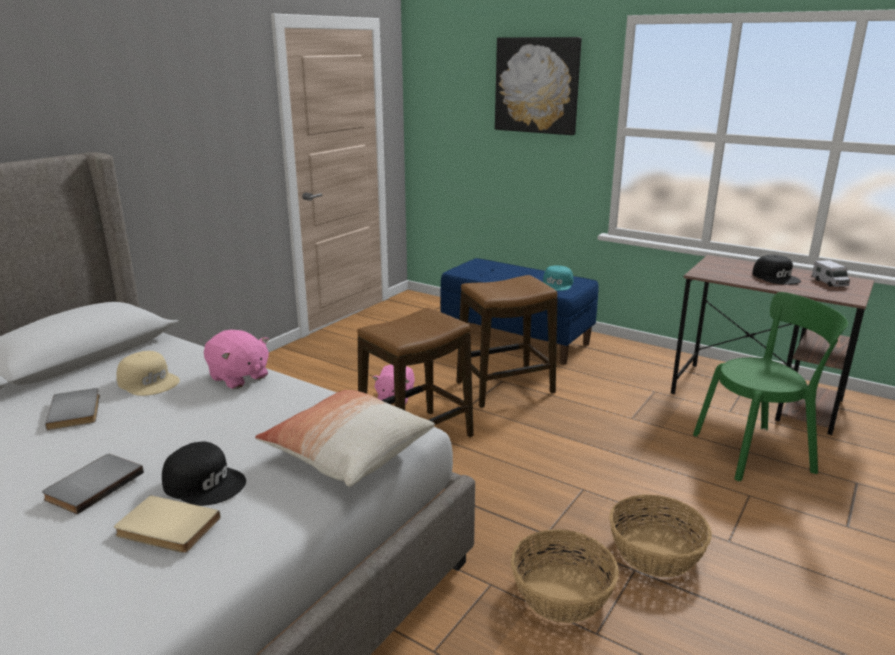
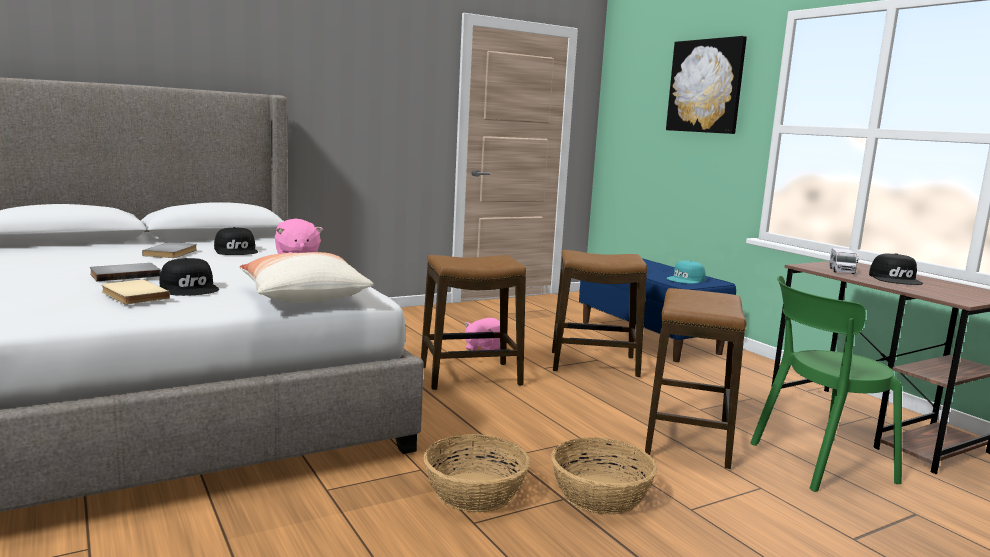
camera: 25 degrees right, 10 degrees down
beige cap [116,351,180,396] -> black cap [214,227,258,255]
green chair [693,292,848,481] -> green chair turned 150 degrees clockwise [750,276,902,492]
toy truck [812,260,850,287] -> toy truck moved to [829,248,859,274]
none -> stool [645,288,747,469]

